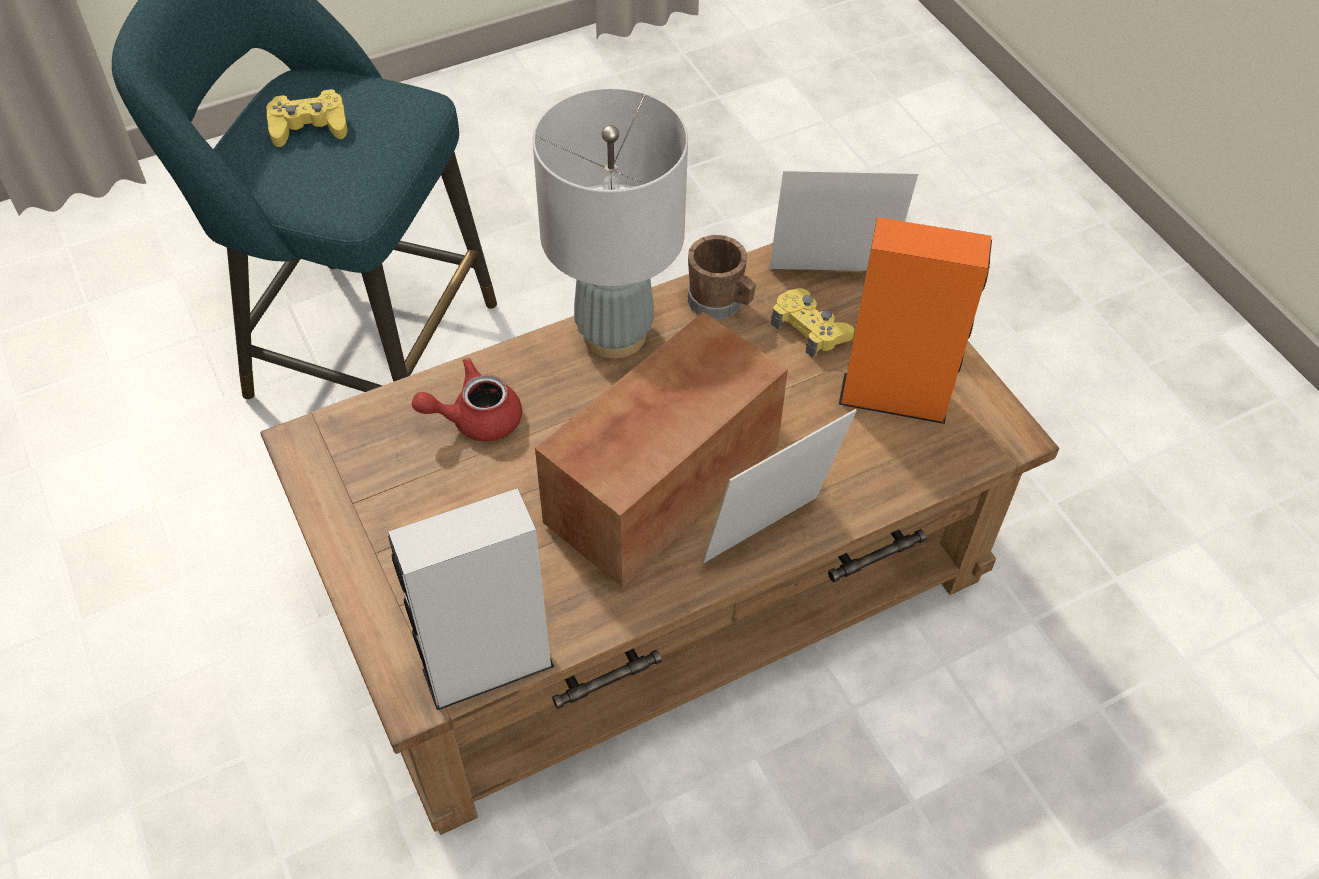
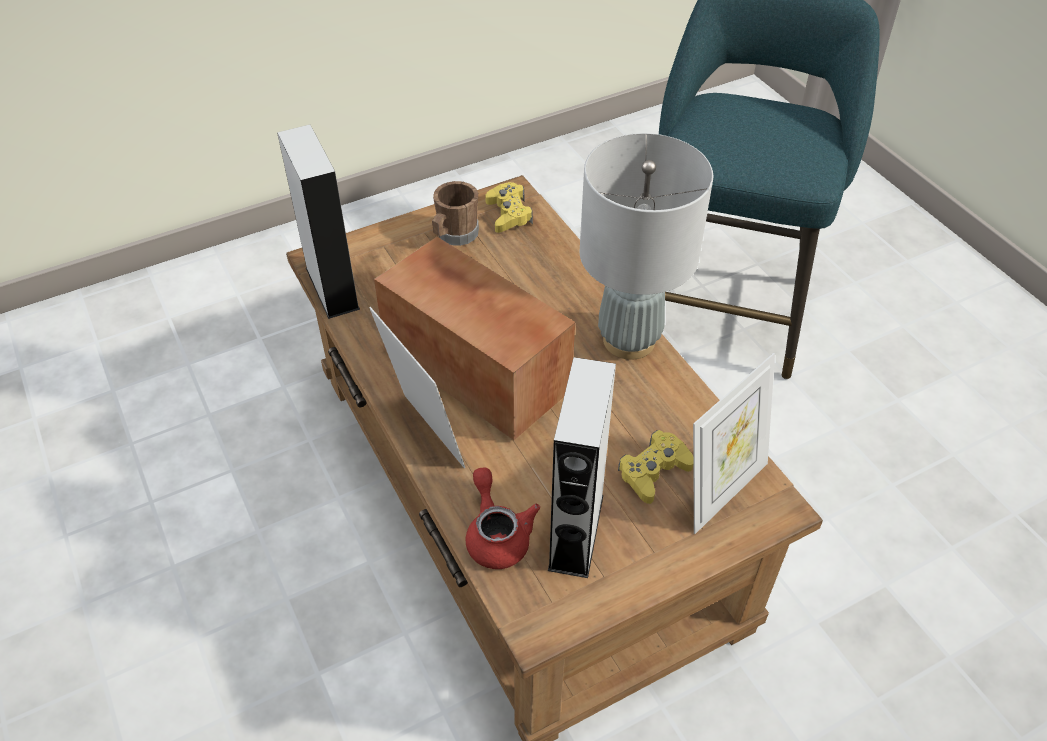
camera: 90 degrees right, 5 degrees down
yellow game controller [266,89,348,147] -> yellow game controller moved to [485,182,533,233]
red teapot [412,358,522,442] -> red teapot moved to [465,468,540,569]
brown mug [688,235,756,320] -> brown mug moved to [432,181,479,246]
picture frame [769,170,918,271] -> picture frame turned 45 degrees clockwise [693,353,775,534]
orange speaker [839,217,992,424] -> grey speaker [548,357,616,578]

